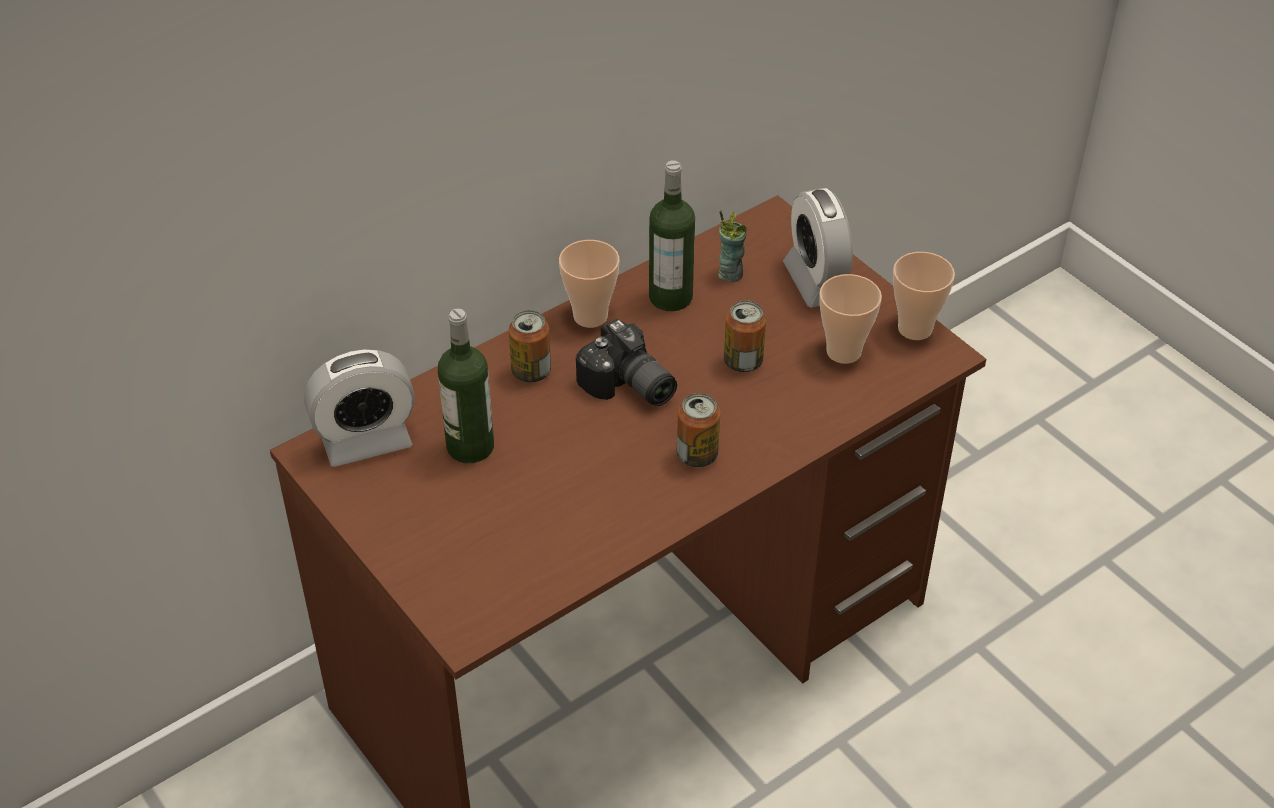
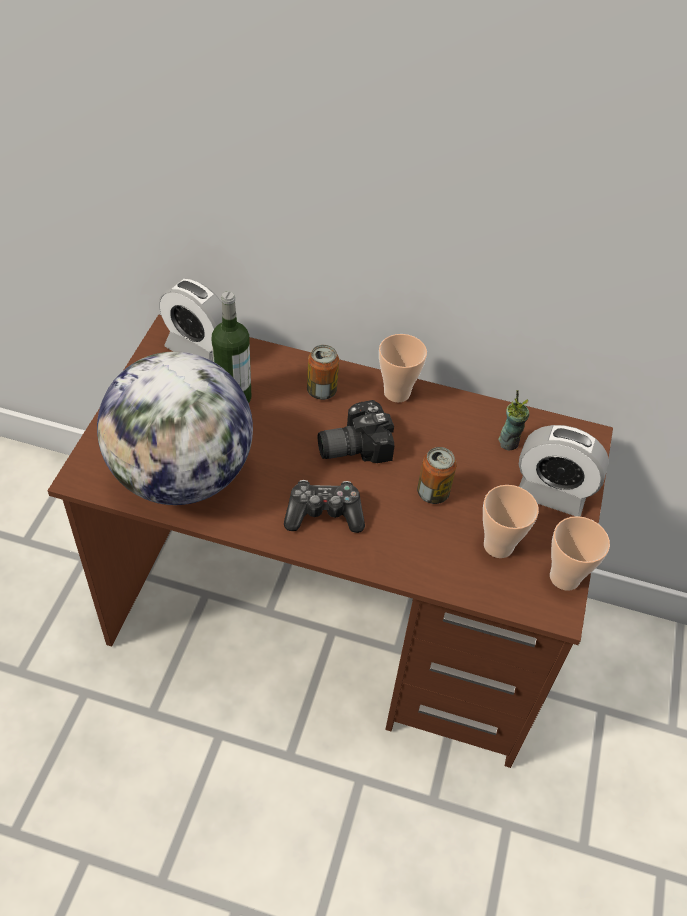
camera: 50 degrees right, 5 degrees up
camera [576,319,677,406] -> camera turned 60 degrees clockwise [318,400,395,463]
bottle [649,160,695,311] -> none
can [677,393,720,467] -> game controller [284,480,365,533]
alarm clock [783,188,853,308] -> alarm clock turned 105 degrees counterclockwise [519,425,609,517]
none -> globe [97,352,253,505]

